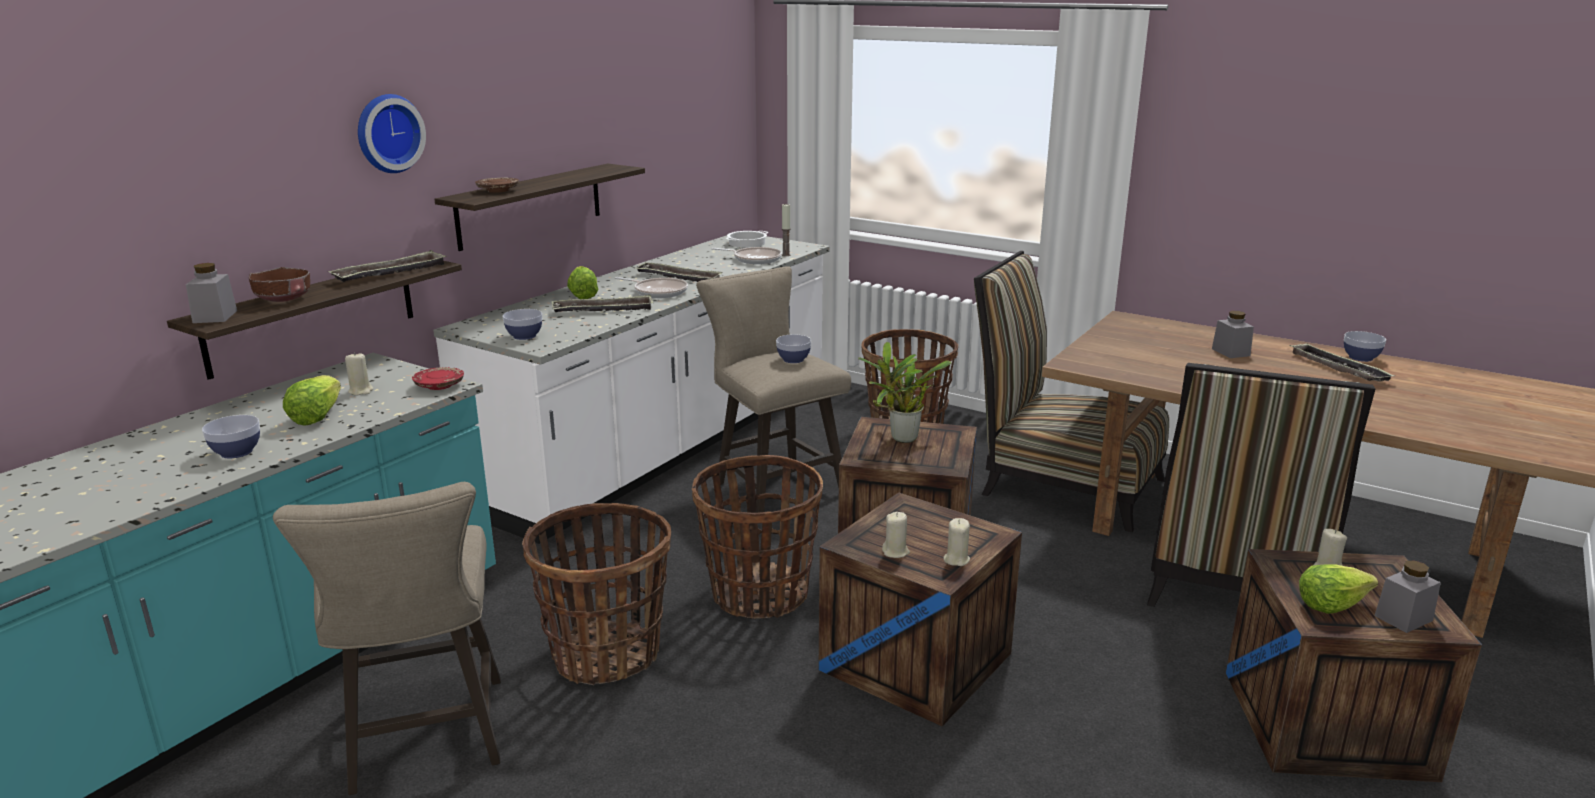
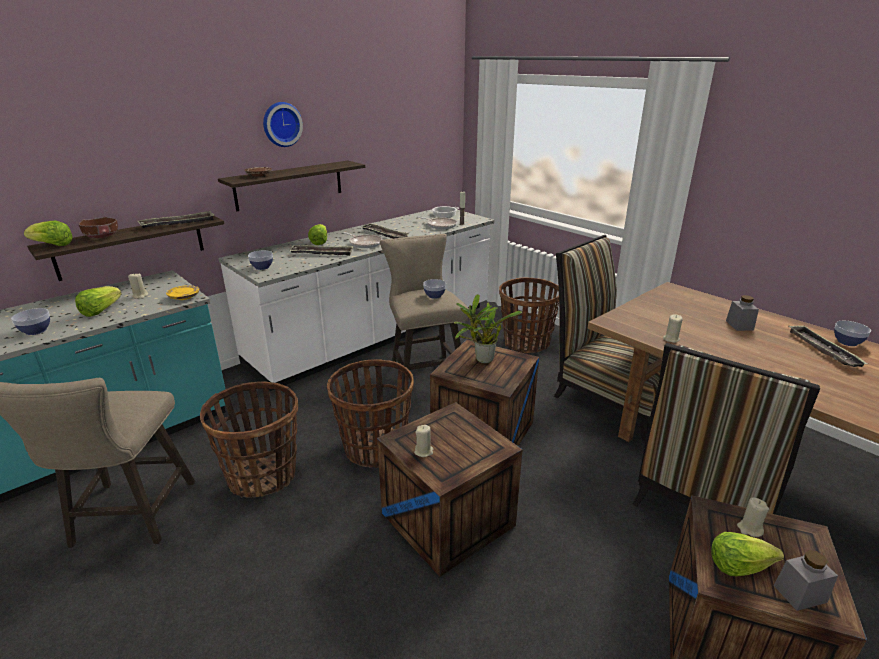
camera: 15 degrees right, 5 degrees up
grey jar [186,263,237,323] -> lettuce [24,221,73,246]
wall clock [358,94,426,173] -> wall clock moved to [263,102,303,147]
red plate [412,367,464,390] -> yellow plate [166,285,199,300]
beige candle [944,518,970,566] -> beige candle moved to [663,315,683,343]

